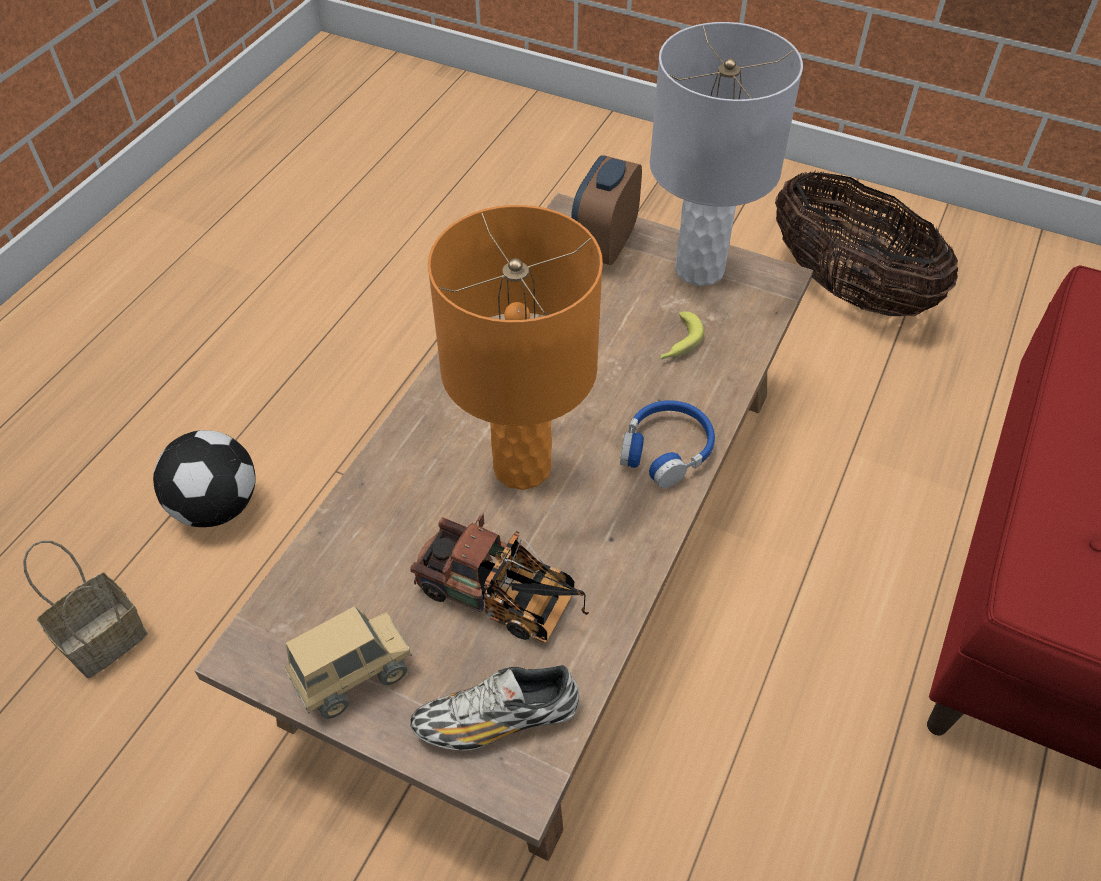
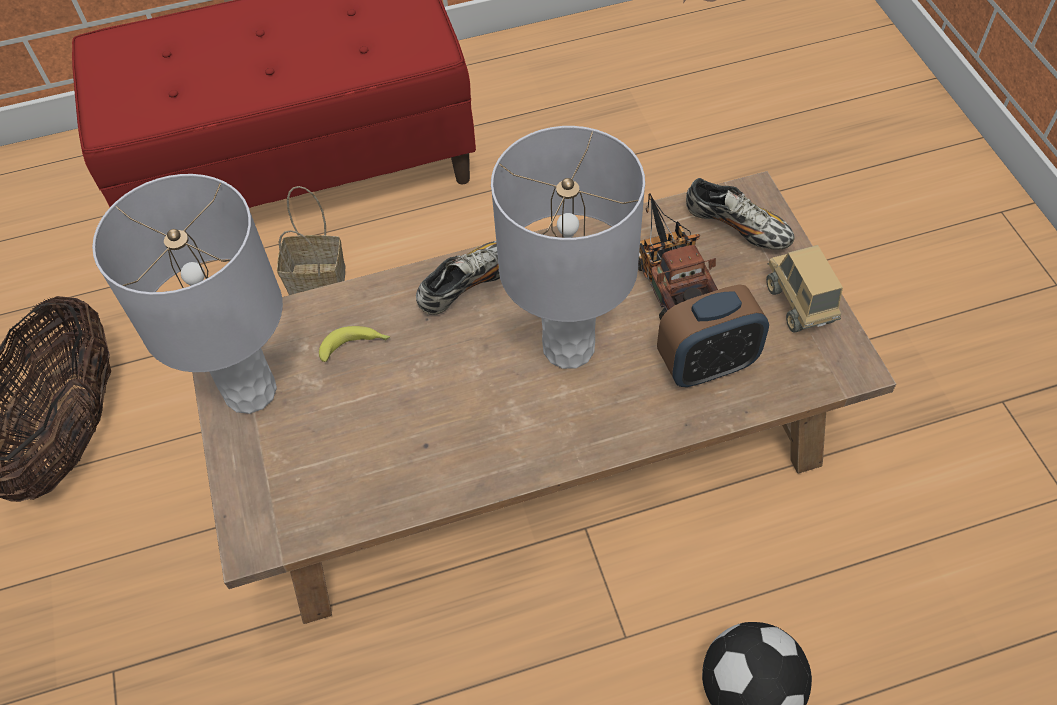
camera: 130 degrees left, 5 degrees up
basket [23,540,147,678] -> basket moved to [277,186,345,295]
toy truck [285,606,412,719] -> toy truck turned 60 degrees clockwise [766,245,843,333]
orange table lamp [428,205,603,490] -> grey table lamp [491,126,645,369]
alarm clock [571,156,642,265] -> alarm clock moved to [657,284,769,387]
blue headphones [620,400,715,488] -> shoe [416,241,500,315]

